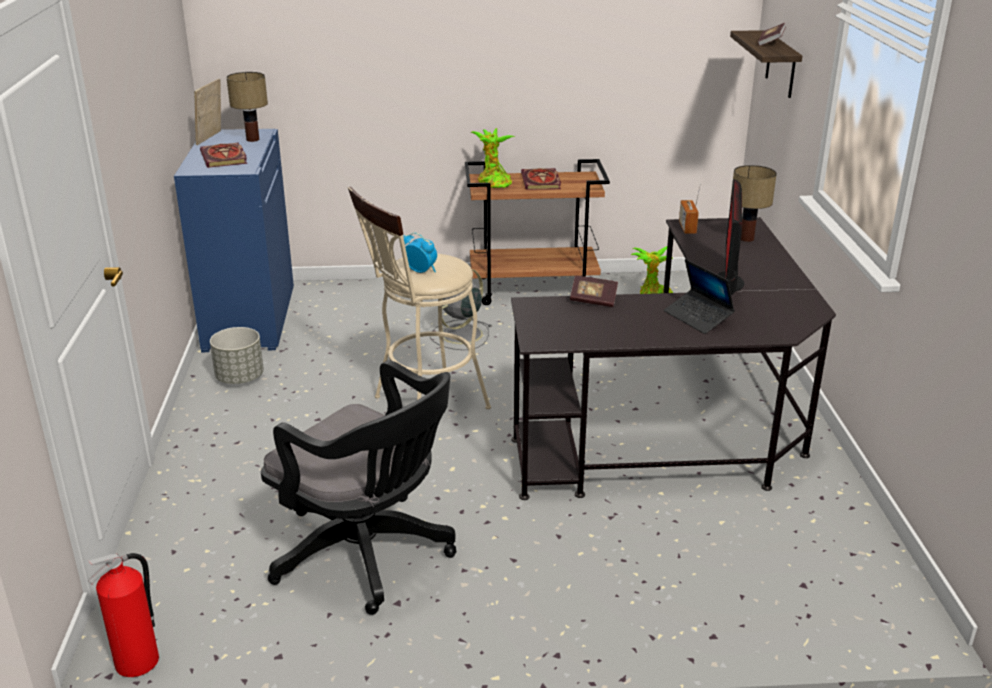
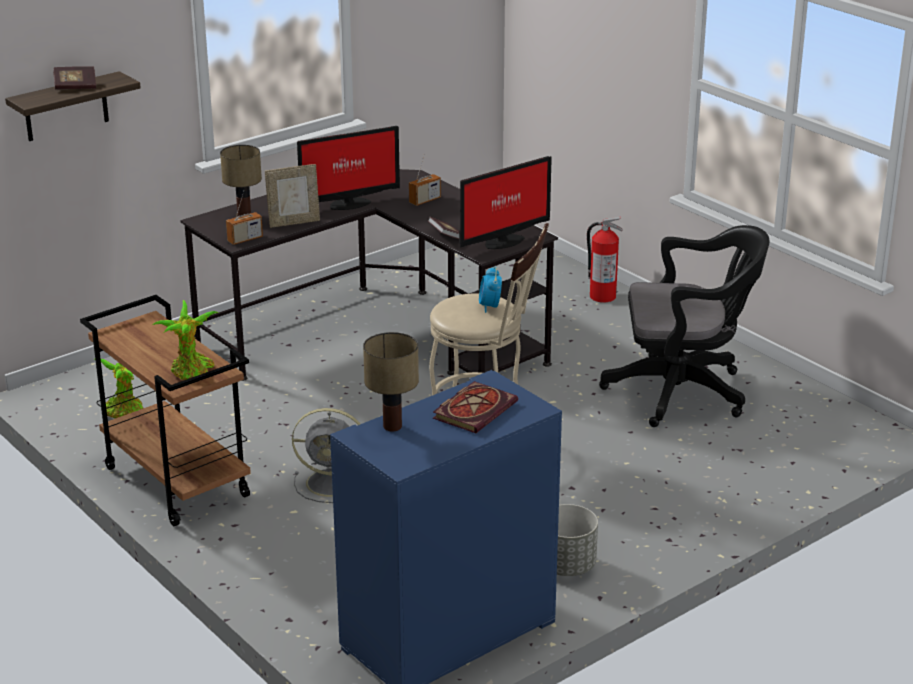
camera: 125 degrees left, 0 degrees up
fire extinguisher [88,553,159,677] -> fire extinguisher moved to [587,217,623,303]
picture frame [194,79,221,145] -> picture frame moved to [265,164,320,228]
black office chair [261,360,456,615] -> black office chair turned 90 degrees clockwise [599,225,770,427]
book [521,168,561,190] -> none
laptop [664,259,735,334] -> radio [409,153,441,206]
none -> monitor [459,156,552,249]

